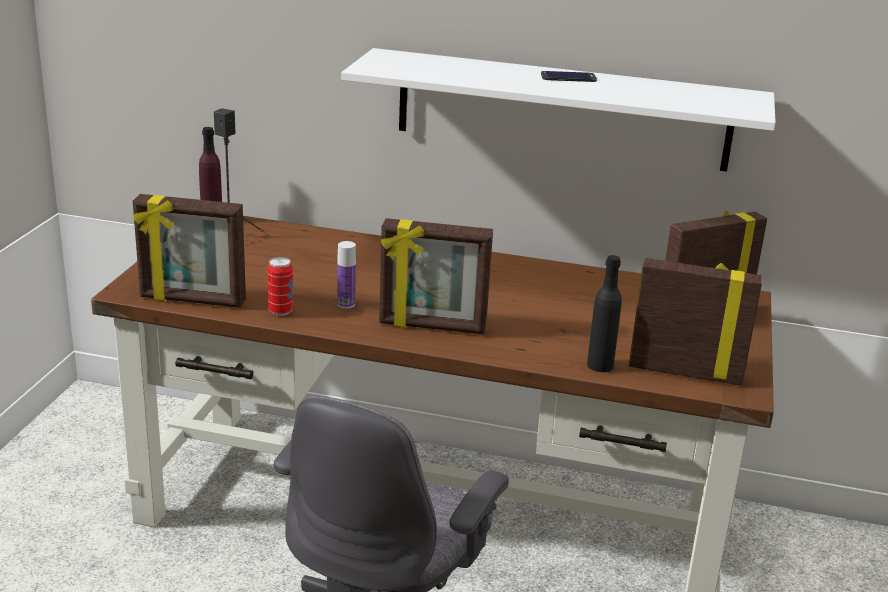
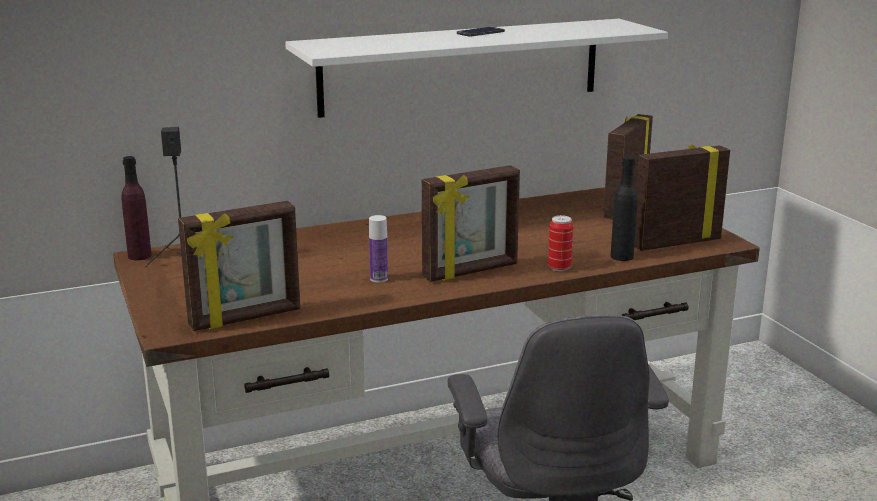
camera: 35 degrees left, 5 degrees down
can [268,257,293,316] -> can moved to [548,215,573,271]

